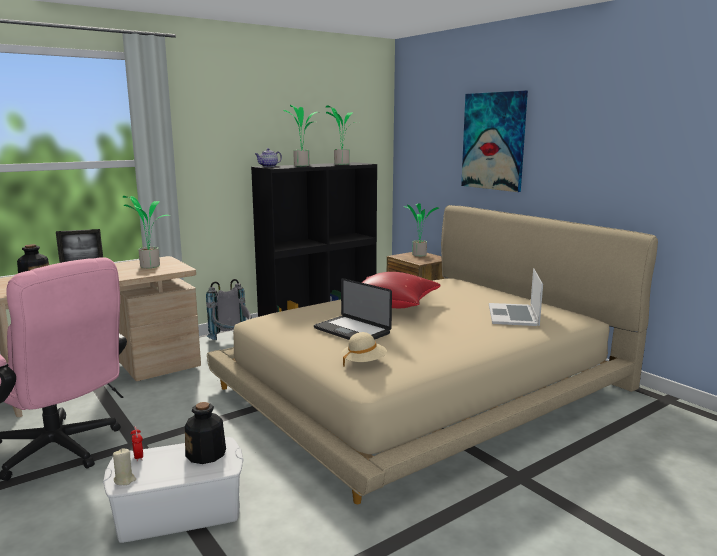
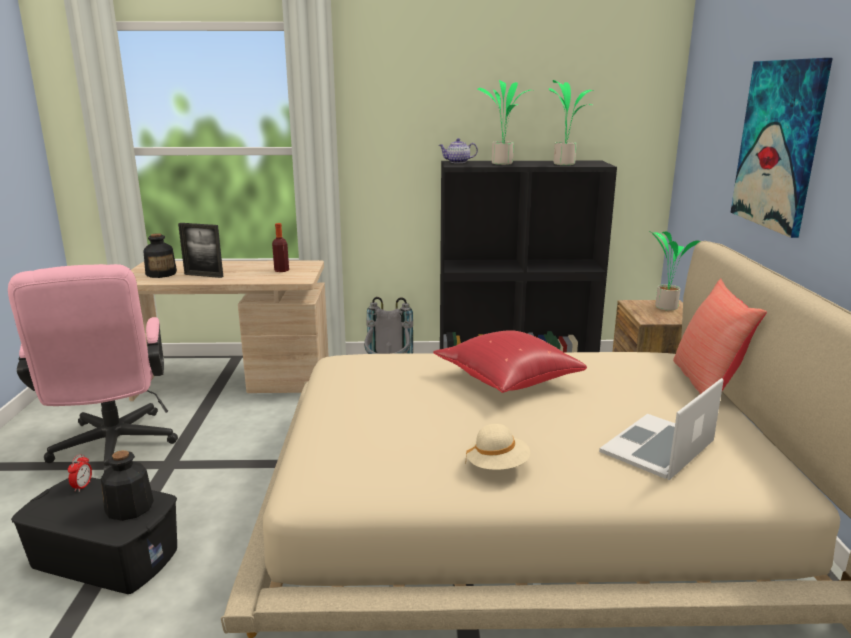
camera: 35 degrees right, 5 degrees up
white storage box [103,437,244,543] -> black storage box [11,477,177,594]
beige candle [113,449,136,485] -> none
potted plant [123,196,171,268] -> bottle [272,223,289,272]
laptop [314,278,392,340] -> none
beige hat [341,332,387,367] -> beige hat moved to [465,424,530,470]
none -> red pillow [673,278,767,394]

